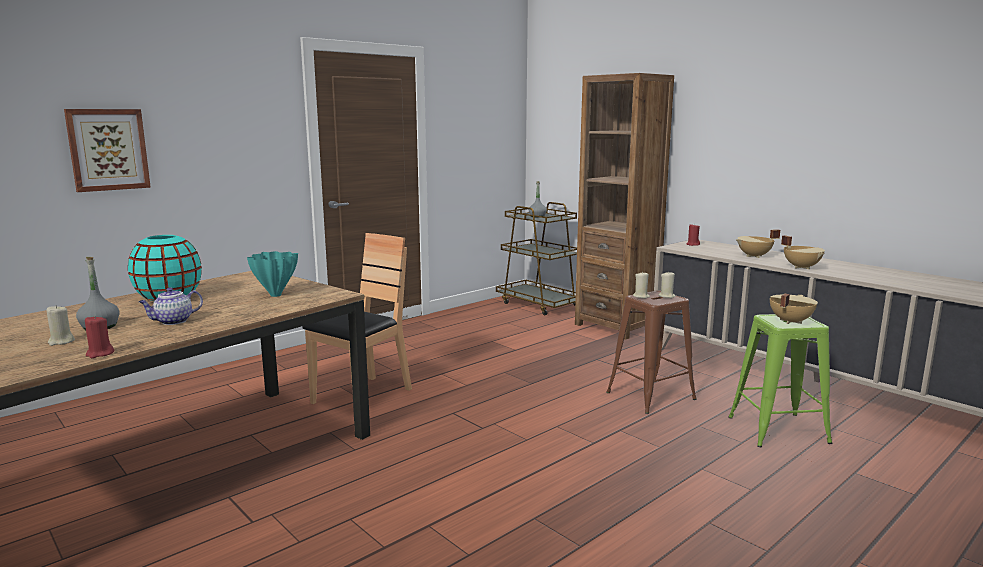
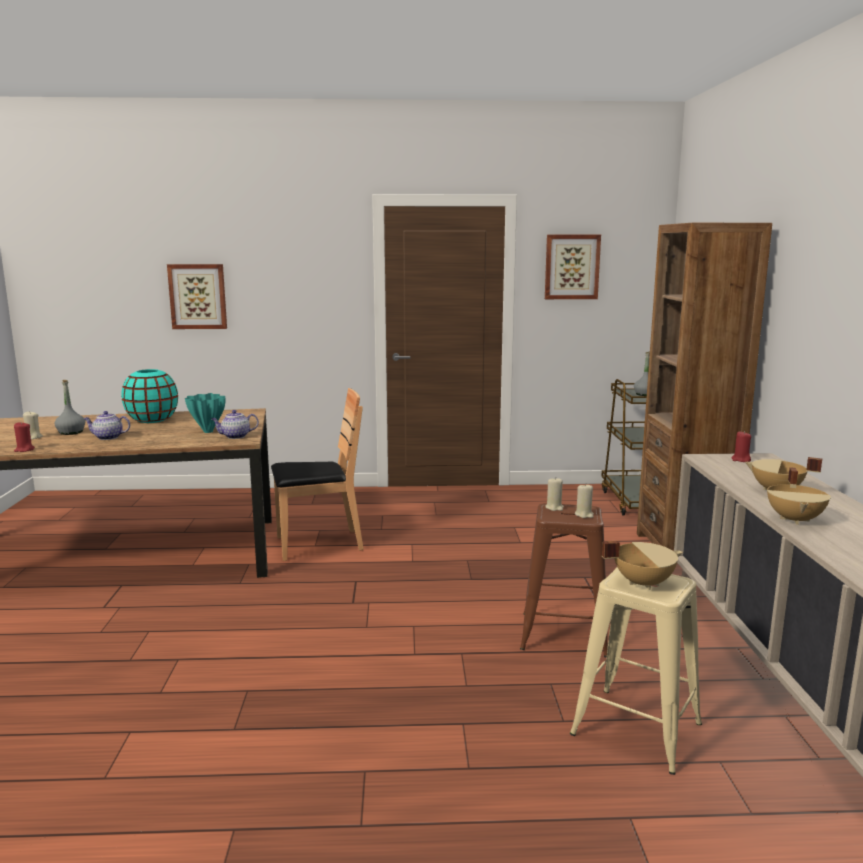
camera: 40 degrees right, 0 degrees up
green stool [728,314,832,447] -> beige stool [570,567,702,775]
none -> teapot [211,410,259,439]
none -> picture [545,235,601,299]

